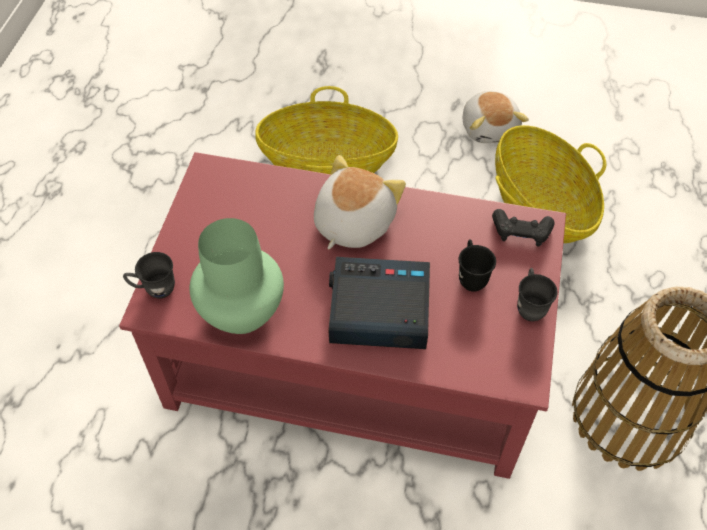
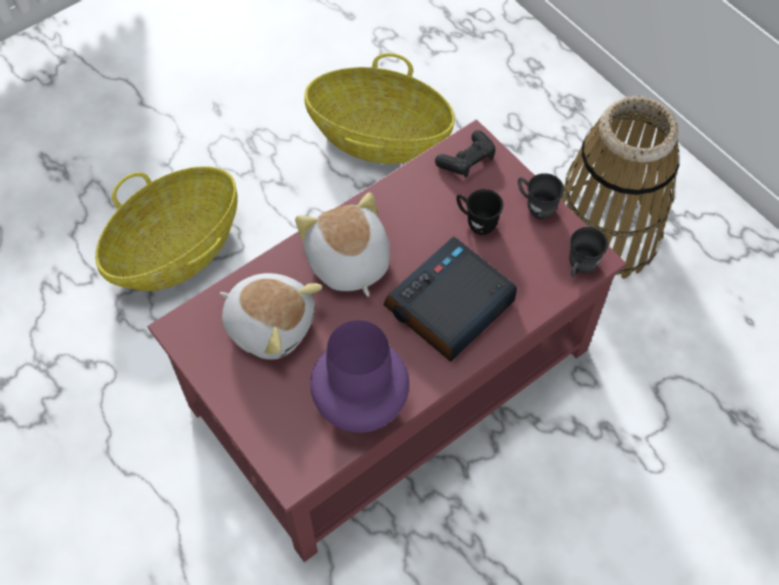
camera: 50 degrees left, 5 degrees up
grey mug [123,252,175,299] -> grey mug moved to [569,227,608,277]
green vase [190,218,284,334] -> purple vase [310,320,409,433]
plush toy [463,91,529,143] -> plush toy moved to [220,273,322,360]

